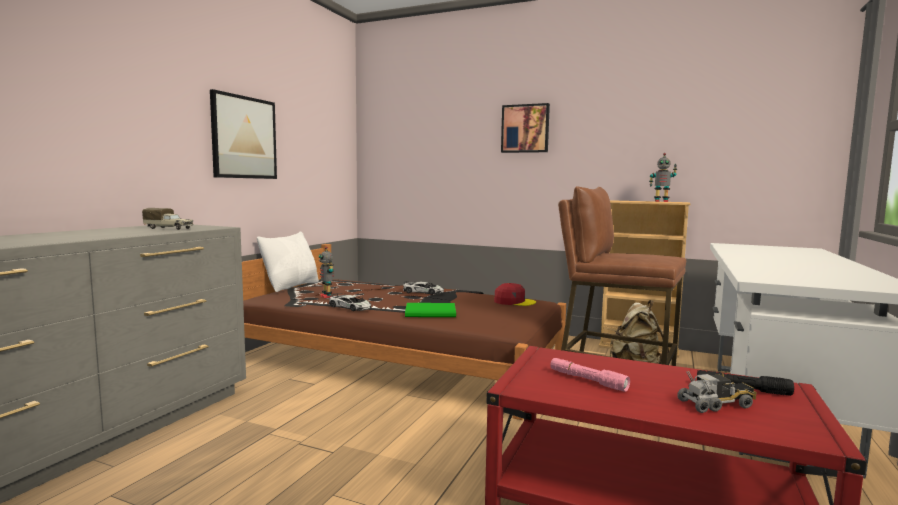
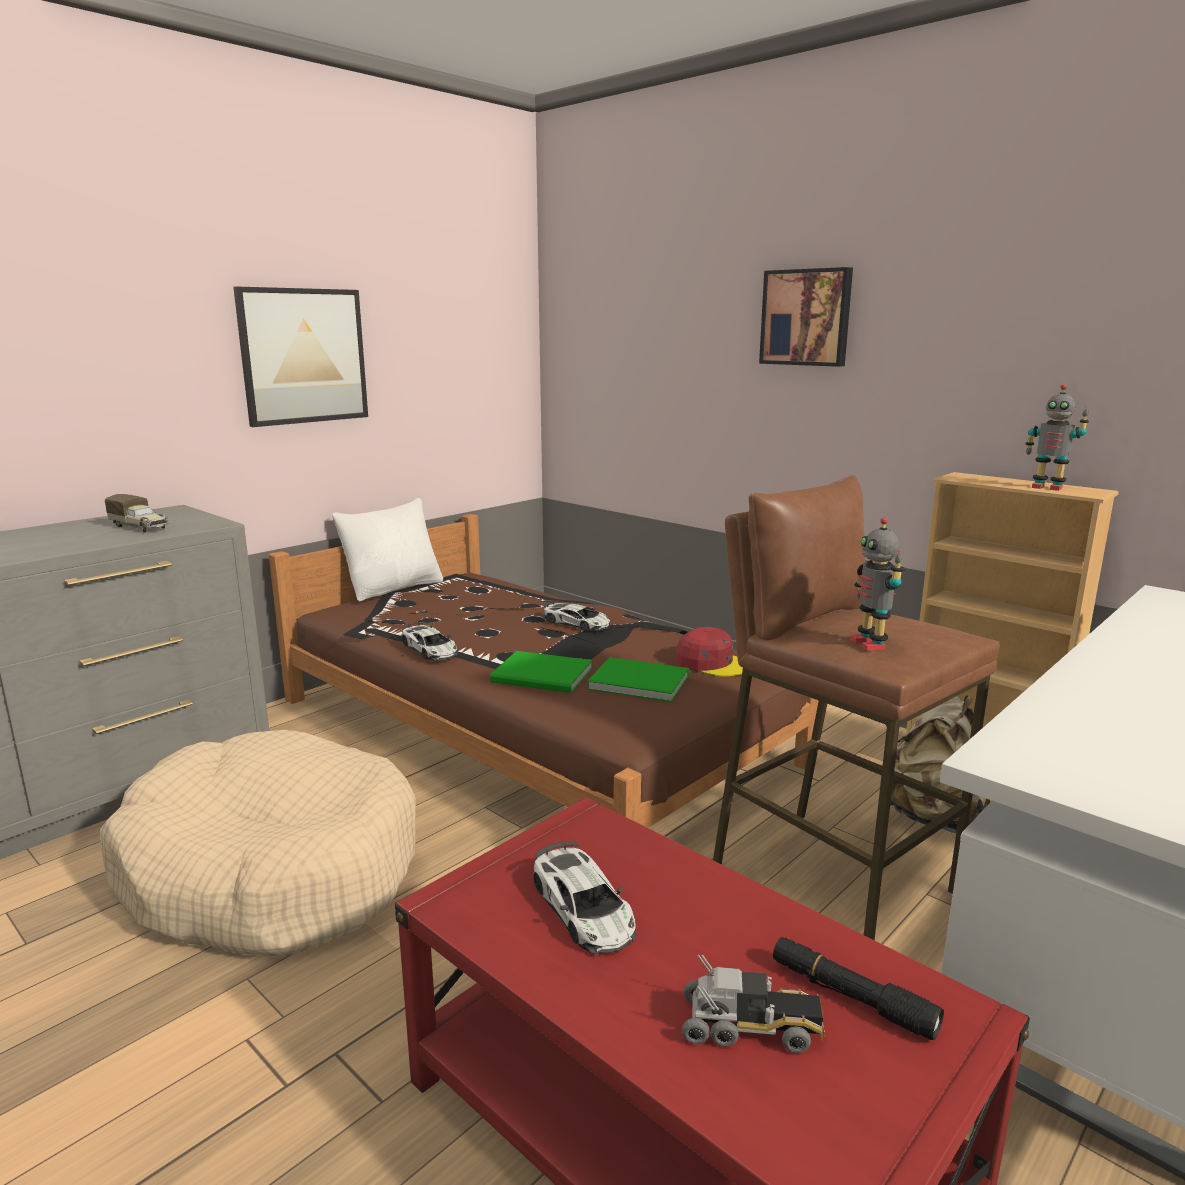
camera: 20 degrees right, 10 degrees up
toy robot [319,247,334,298] -> toy robot moved to [850,517,905,651]
pink flashlight [550,358,630,392] -> toy car [533,842,636,954]
none -> beige dog bed [100,730,416,957]
none -> green book [587,657,689,702]

